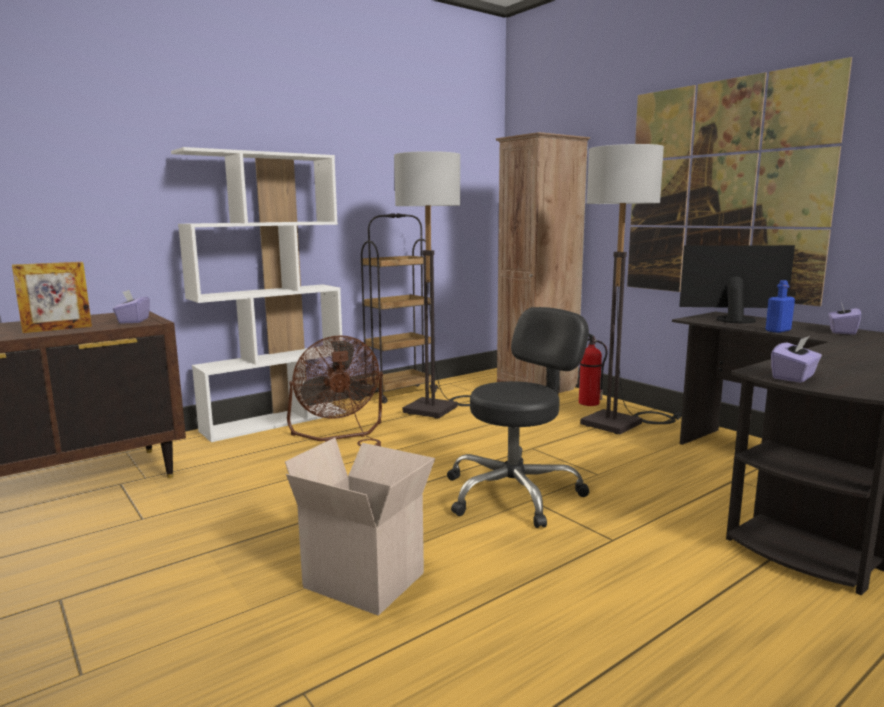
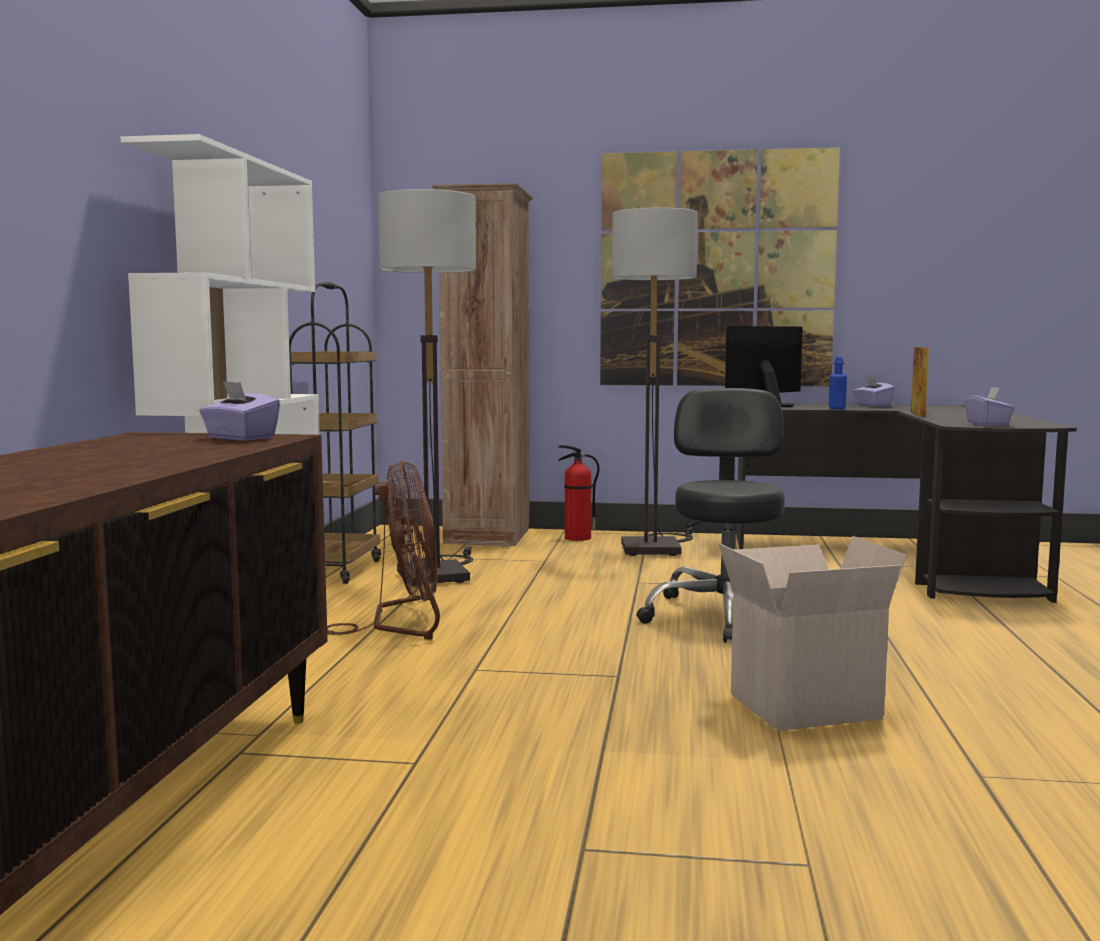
camera: 45 degrees left, 5 degrees down
picture frame [12,262,92,333] -> picture frame moved to [911,347,929,417]
brown fan [287,336,383,446] -> brown fan turned 150 degrees clockwise [327,460,440,640]

